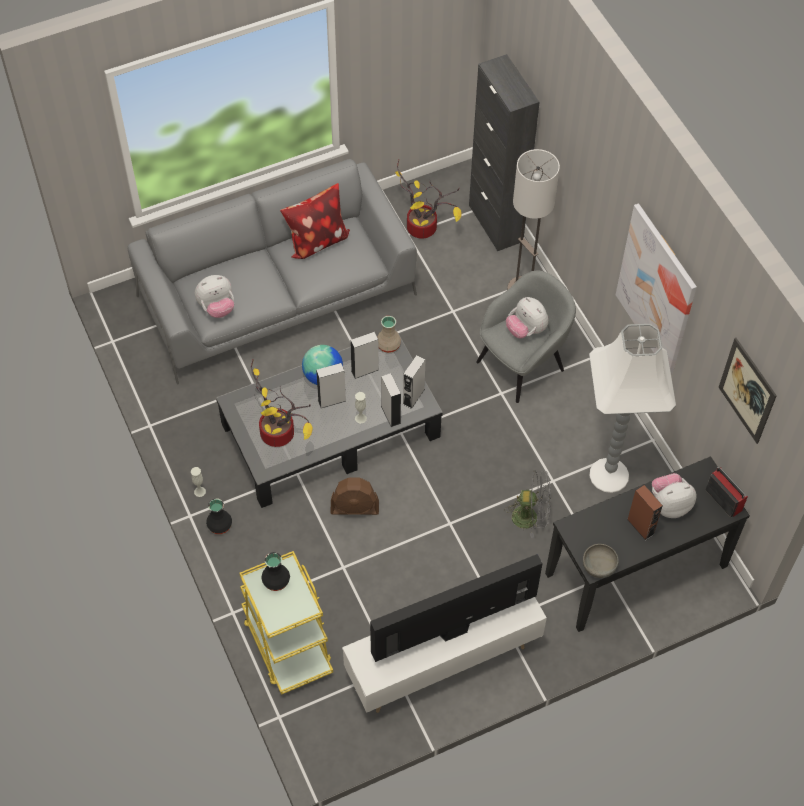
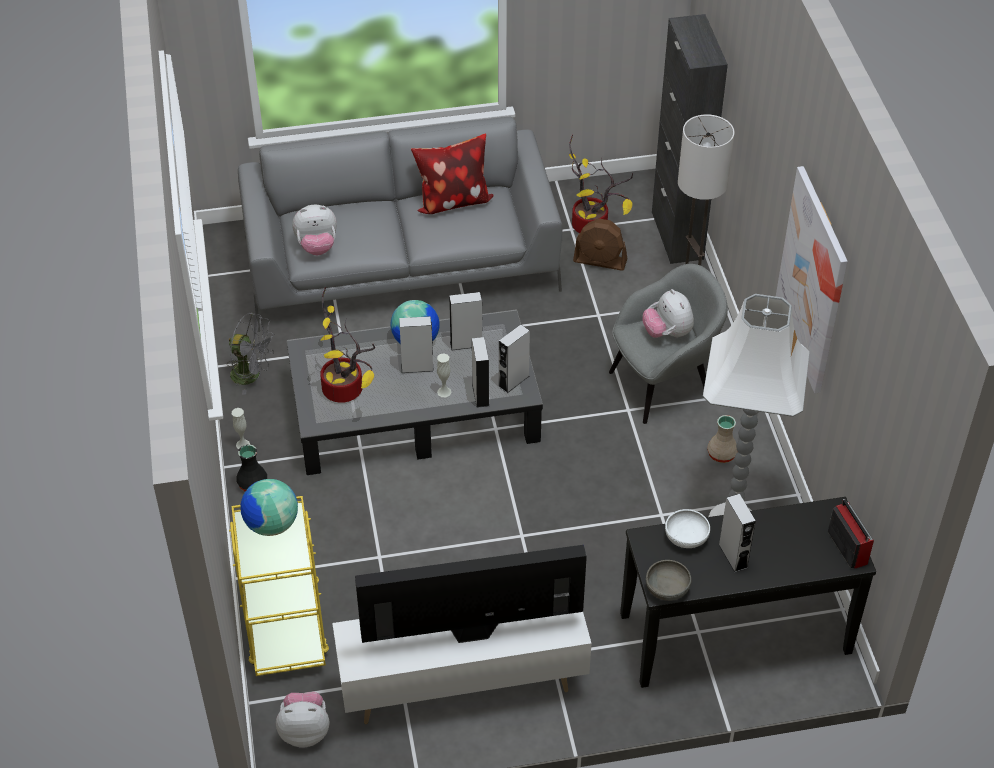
camera: 15 degrees right, 10 degrees down
black vase [261,552,290,591] -> globe [241,479,298,536]
brown fan [330,478,379,515] -> brown fan moved to [573,218,627,271]
beige vase [377,316,401,353] -> beige vase moved to [707,415,738,463]
grey fan [505,470,551,538] -> grey fan moved to [227,312,275,395]
brown speaker [627,485,663,541] -> grey speaker [718,494,756,572]
plush toy [652,473,697,518] -> plush toy moved to [276,692,329,747]
picture [719,338,777,444] -> none
none -> white bowl [665,509,710,548]

